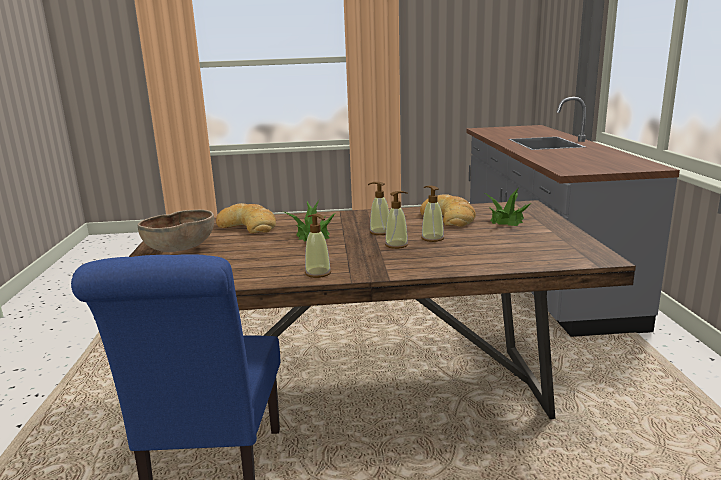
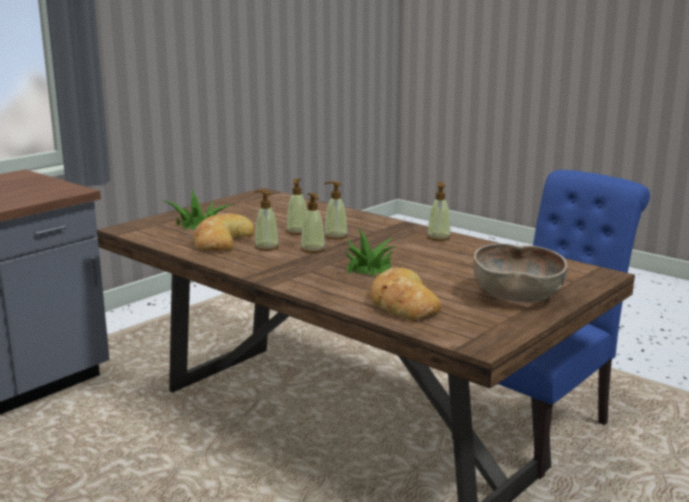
camera: 135 degrees left, 0 degrees up
none -> soap dispenser [254,190,279,251]

